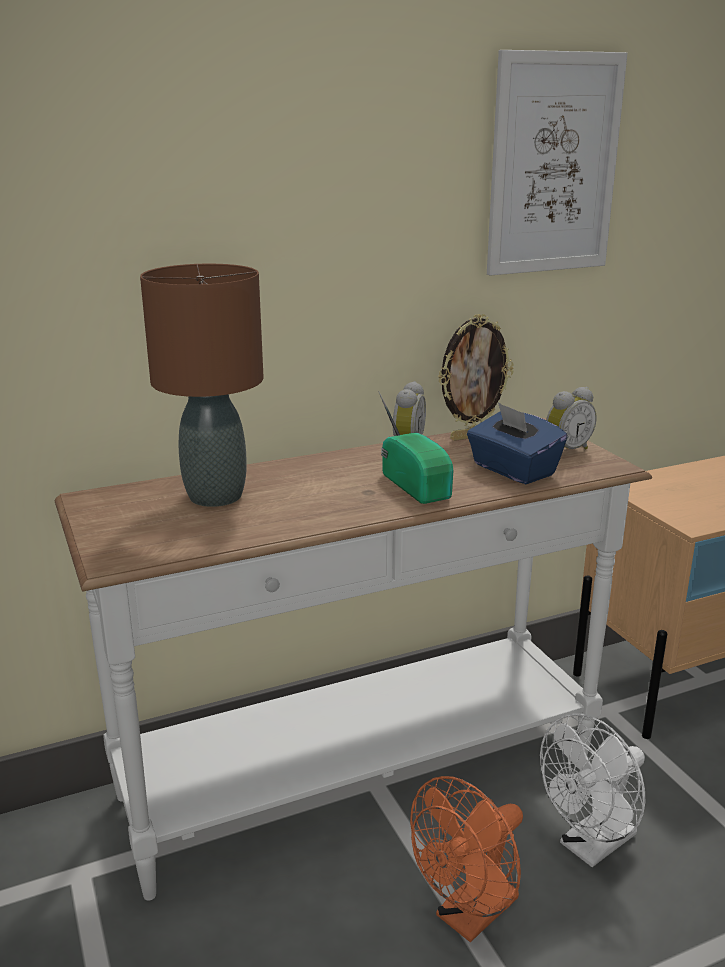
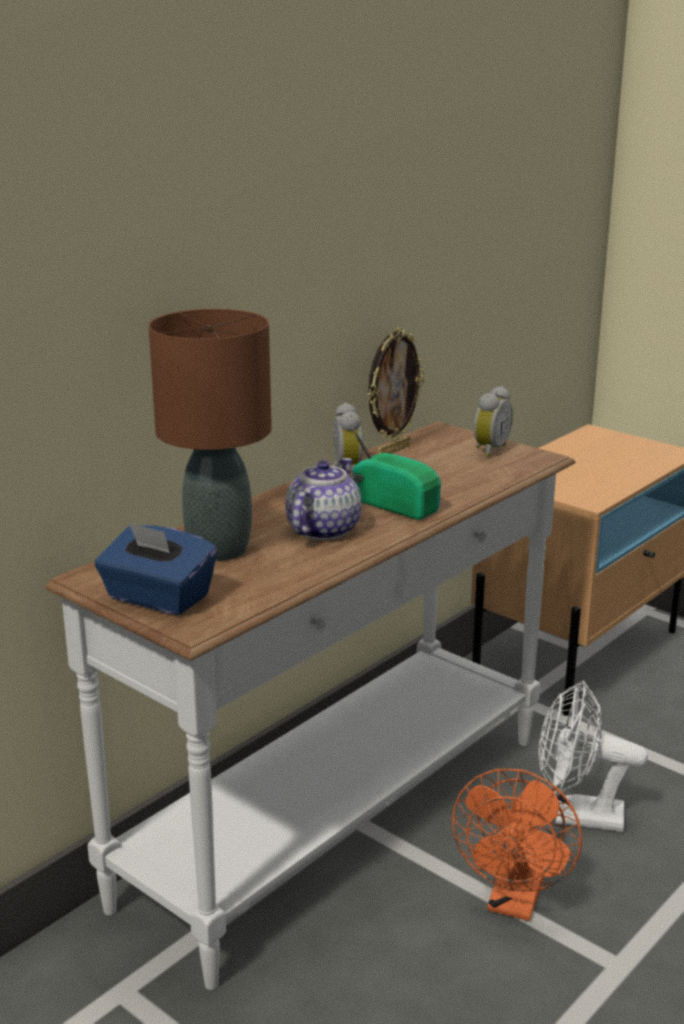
camera: 25 degrees left, 0 degrees up
blue tissue box [467,402,567,484] -> blue tissue box moved to [95,522,217,615]
picture [487,50,627,276] -> none
white fan [540,714,645,867] -> white fan turned 75 degrees clockwise [538,681,648,832]
none -> teapot [285,458,361,540]

